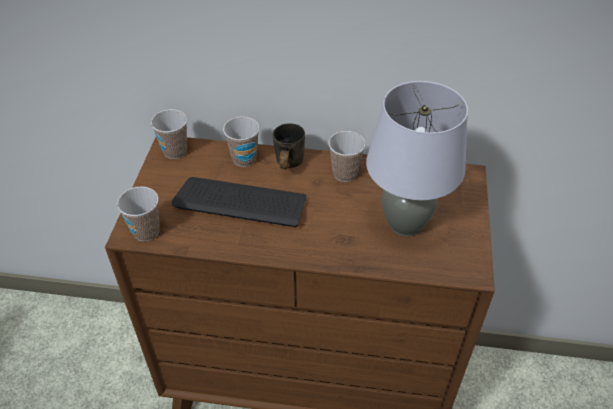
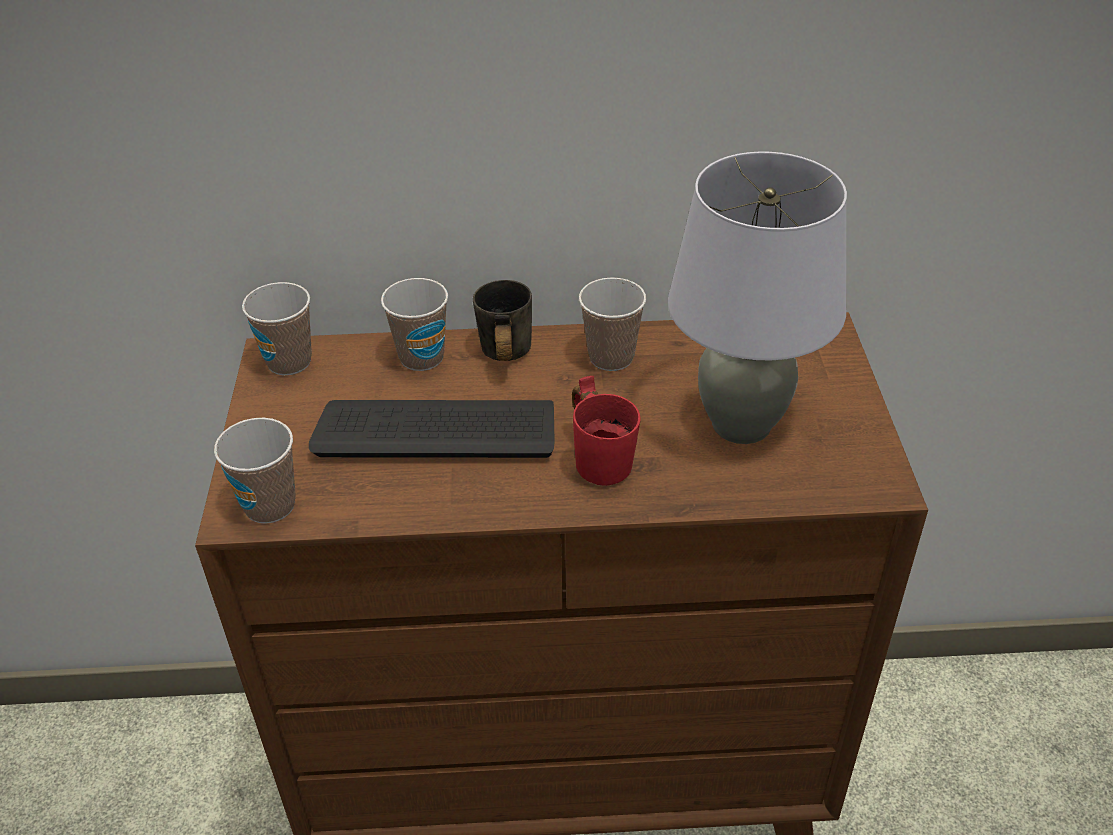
camera: 10 degrees left, 5 degrees down
none -> red mug [572,376,640,486]

